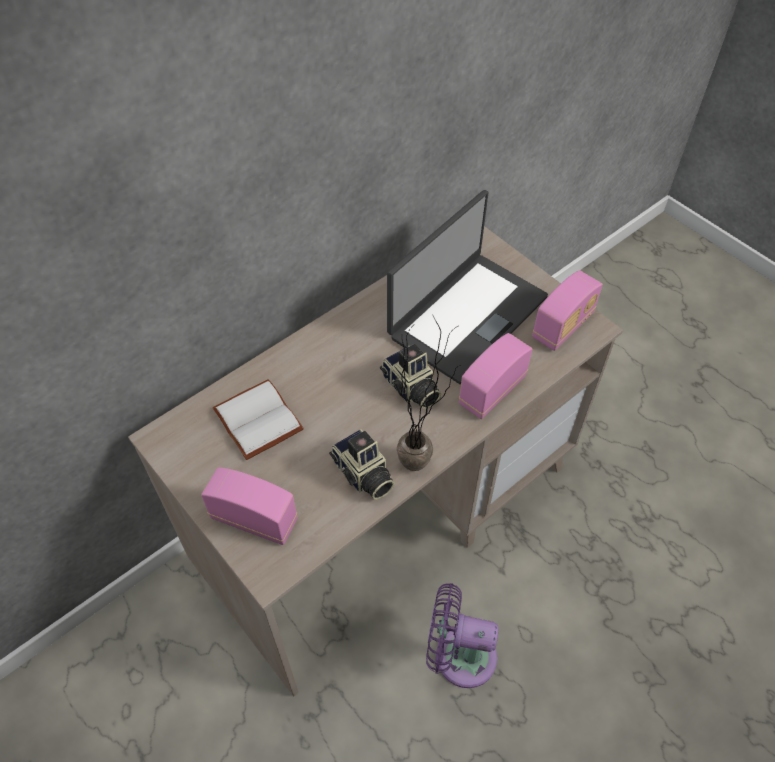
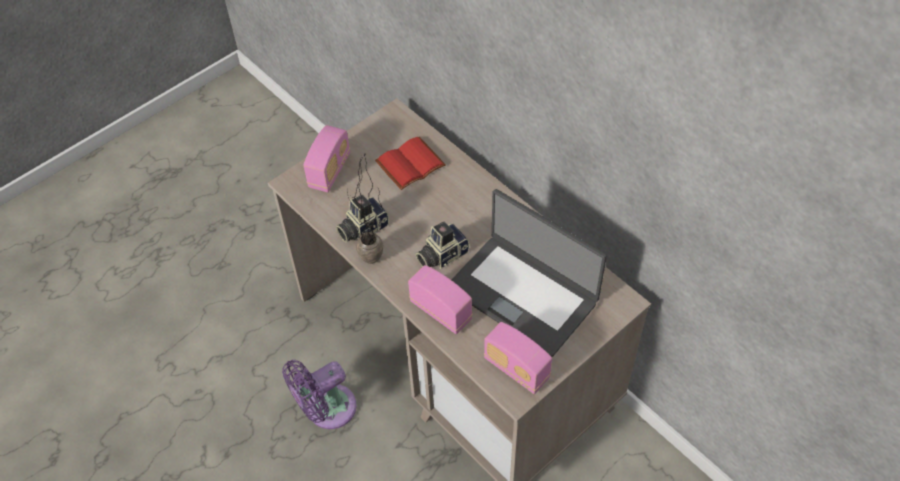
camera: 90 degrees right, 0 degrees up
white book [212,379,304,460] -> red book [375,137,446,190]
purple fan [426,583,498,688] -> purple fan turned 135 degrees counterclockwise [282,360,357,429]

